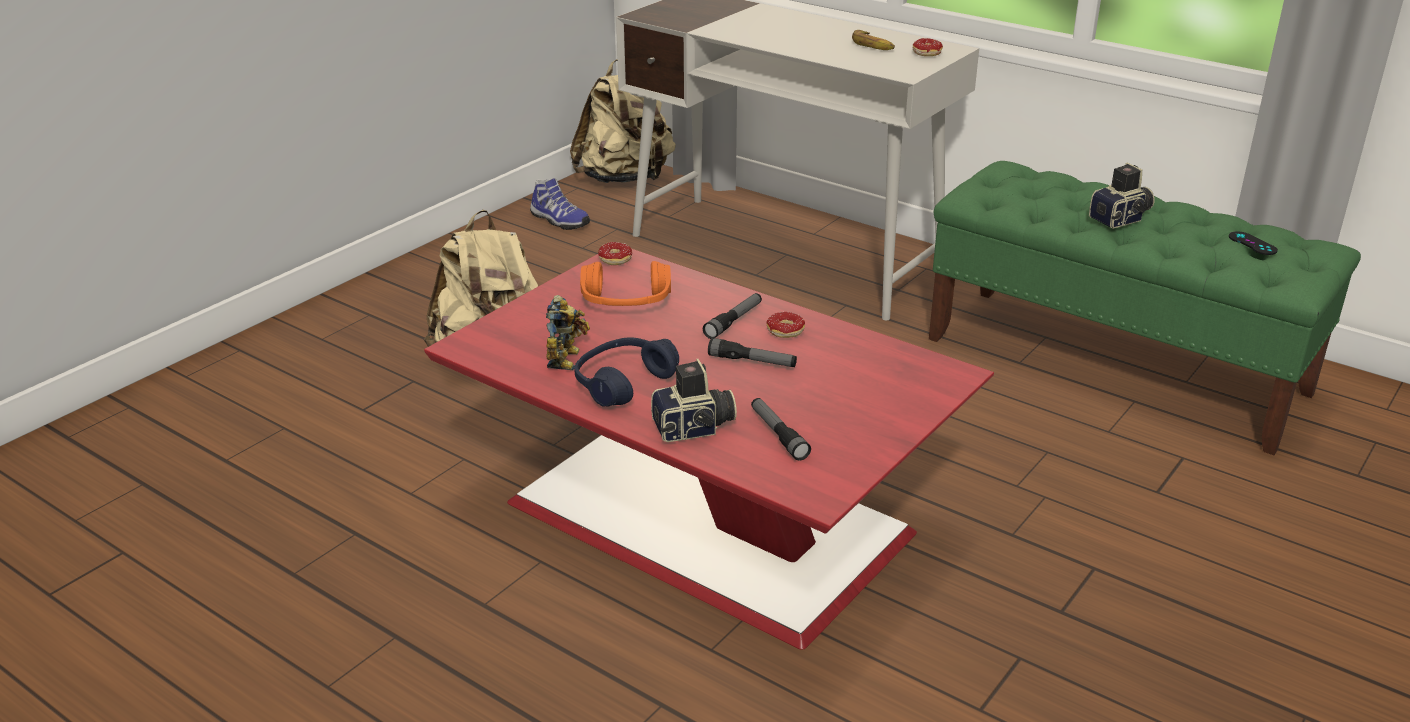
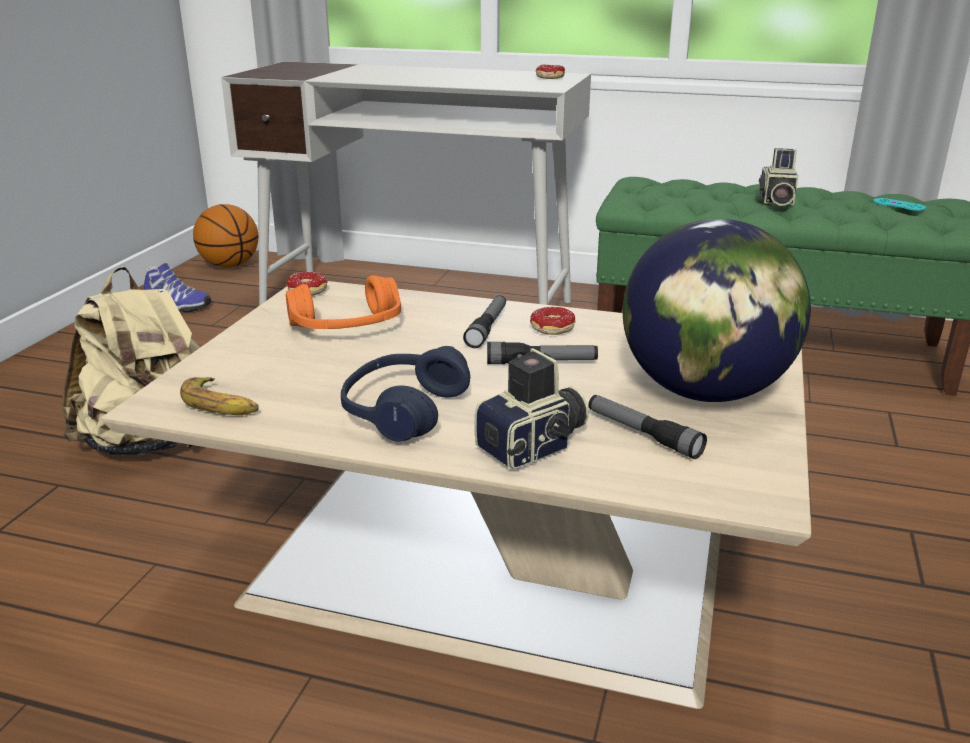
camera: 20 degrees left, 5 degrees down
red coffee table [424,249,994,650] -> beige coffee table [102,281,811,709]
toy robot [546,295,590,370] -> none
beige backpack [570,59,676,183] -> basketball [193,204,258,268]
banana [852,30,895,50] -> banana moved to [180,377,259,415]
camera [1089,163,1155,229] -> camera turned 150 degrees clockwise [759,148,798,206]
black game controller [1229,231,1278,255] -> turquoise game controller [873,198,926,211]
none -> globe [623,219,811,402]

